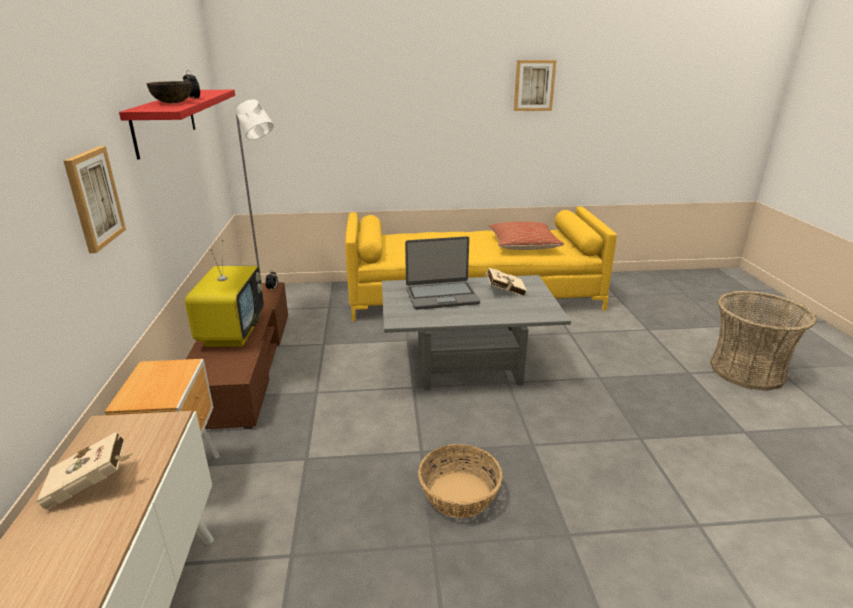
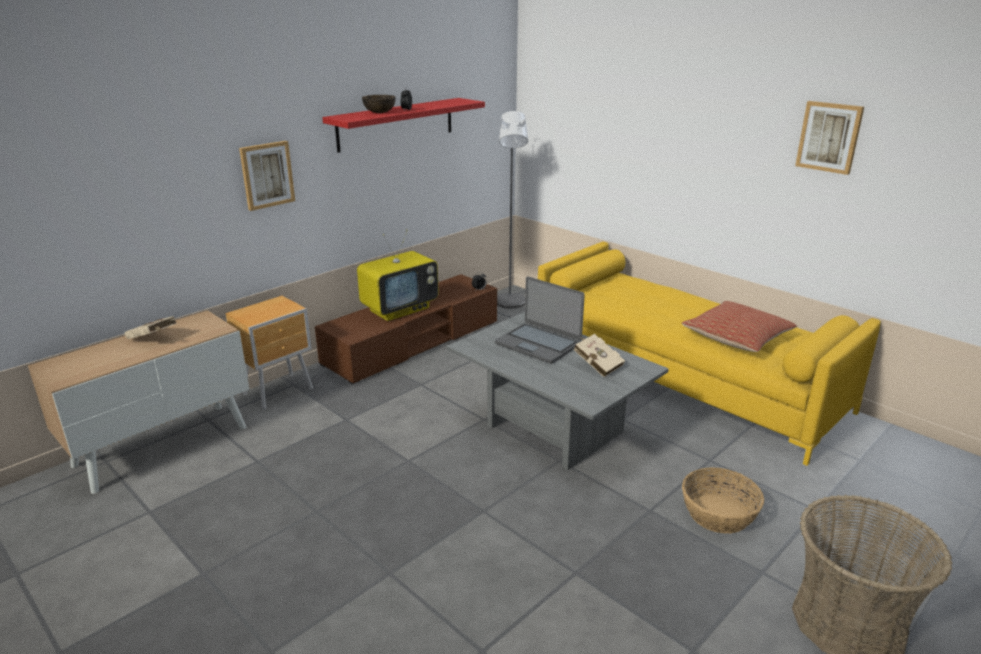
camera: 50 degrees right, 0 degrees up
basket [418,444,503,518] -> basket moved to [682,467,764,534]

